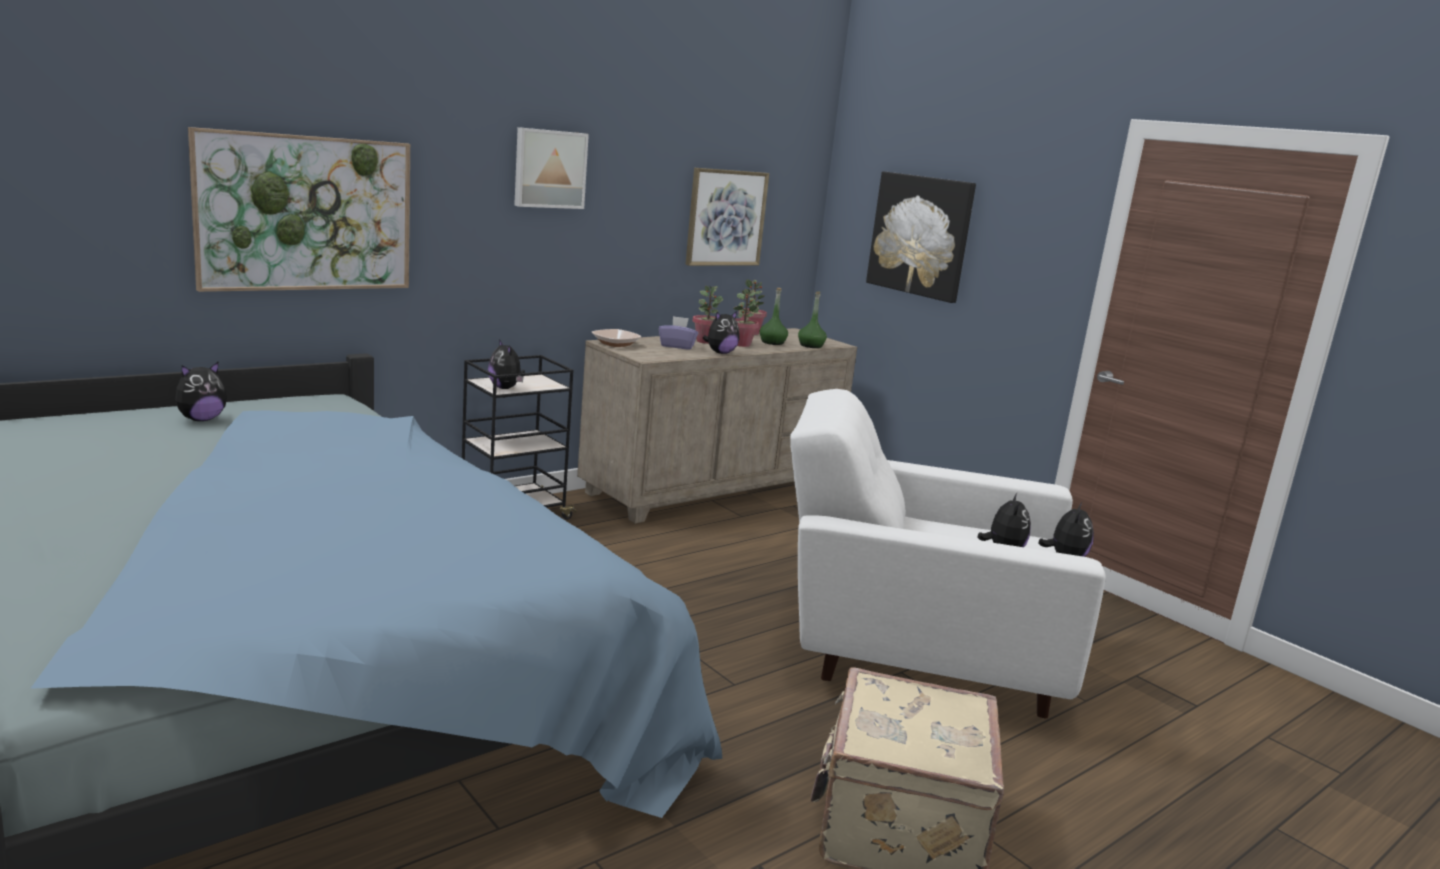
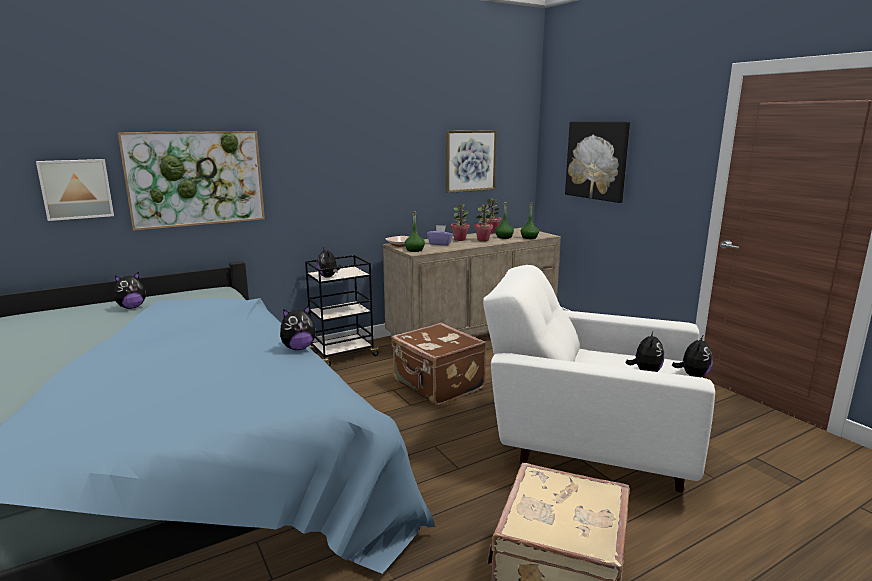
camera: 10 degrees right, 0 degrees up
picture [514,127,589,209] -> picture moved to [36,159,114,221]
plush toy [702,311,740,354] -> plush toy moved to [280,306,316,350]
none -> brown suitcase [392,323,486,405]
none -> green bottle [405,211,425,252]

